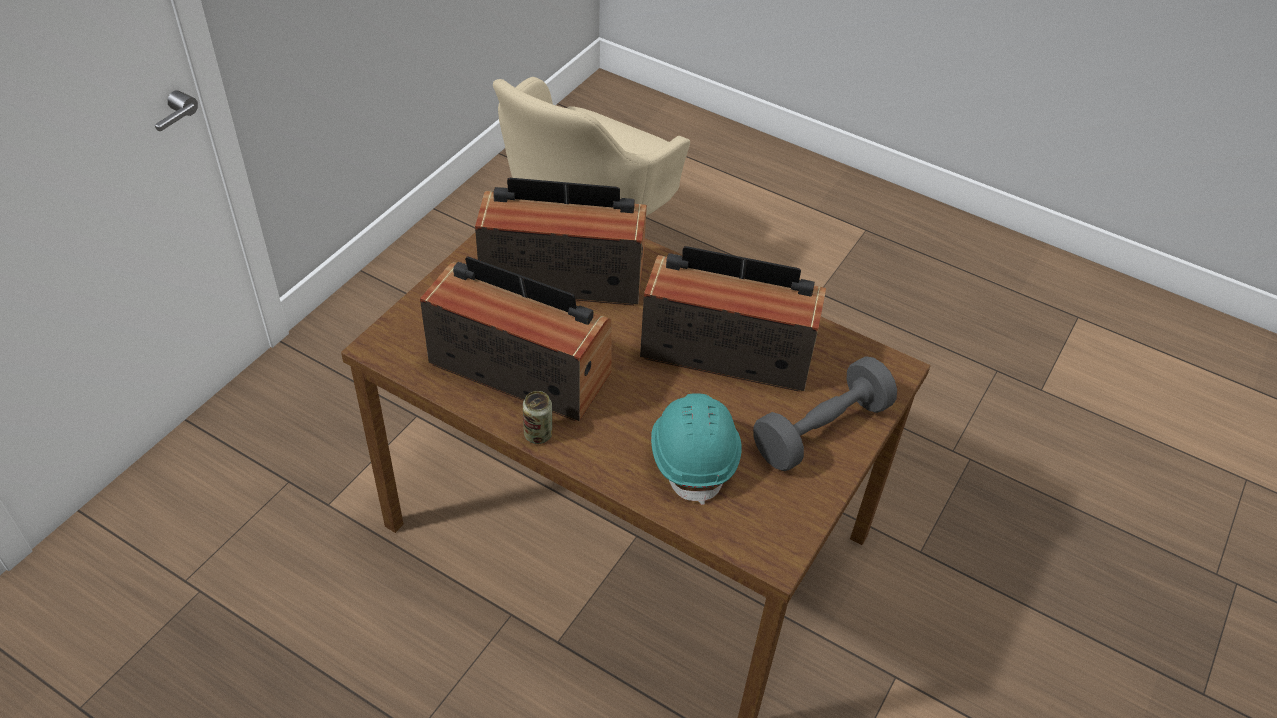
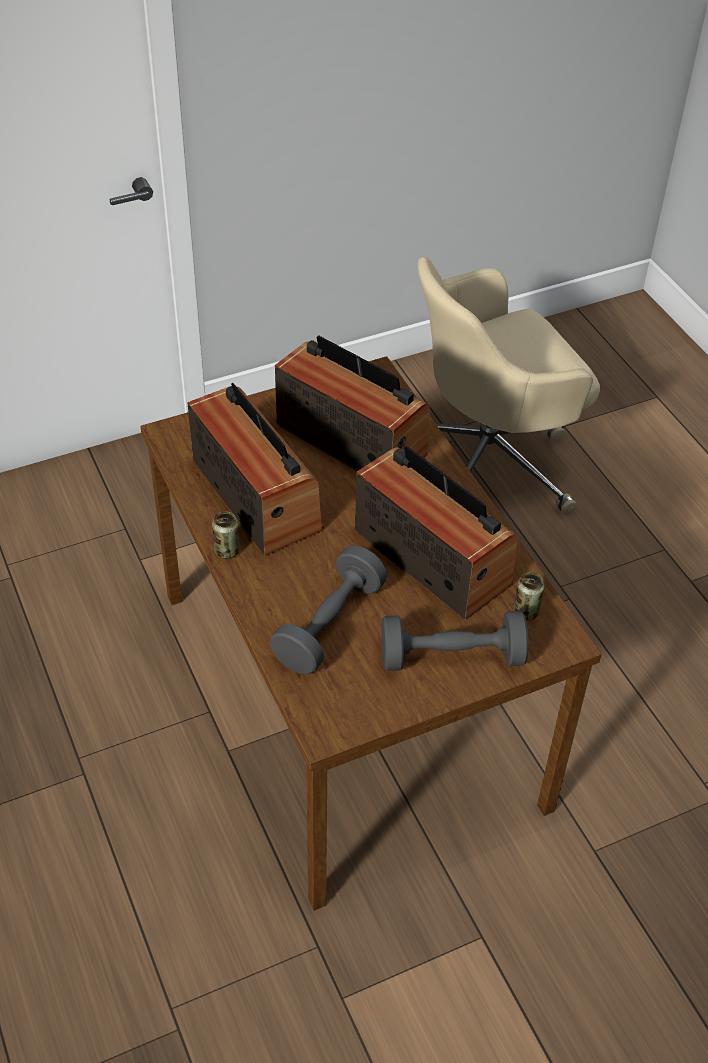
camera: 35 degrees right, 0 degrees up
turquoise hard hat [651,393,742,505] -> grey dumbbell [270,545,387,674]
none -> can [513,572,544,620]

